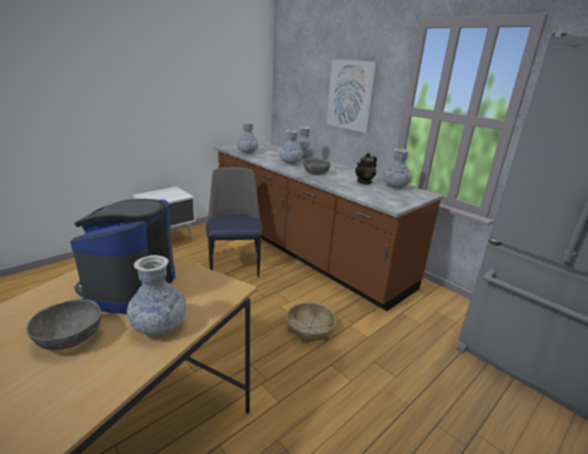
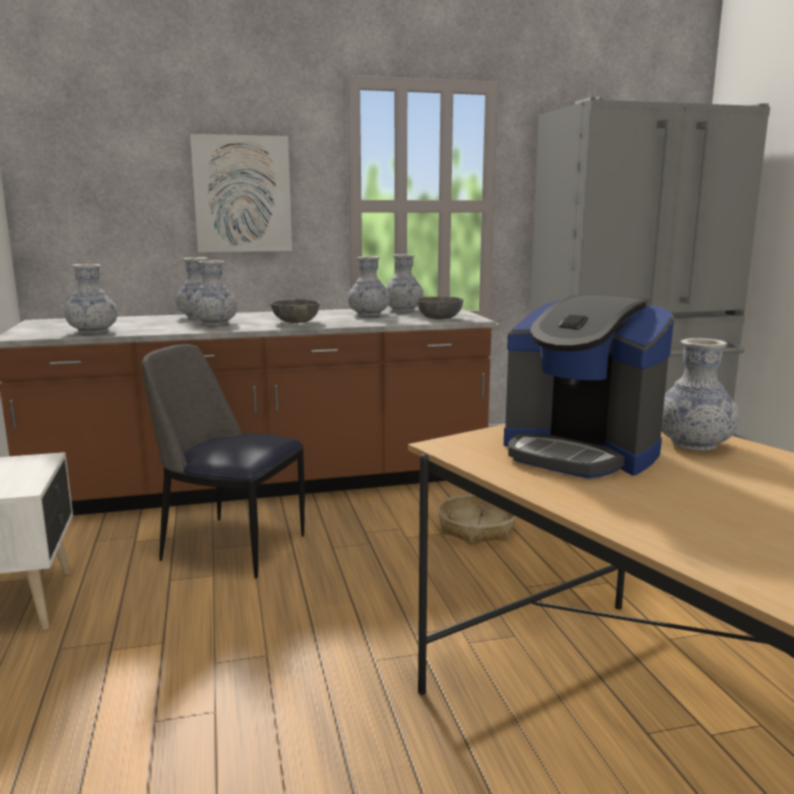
camera: 60 degrees left, 10 degrees down
grey bowl [26,300,101,350] -> grey bowl moved to [417,296,463,319]
teapot [355,152,377,185] -> vase [348,256,390,316]

